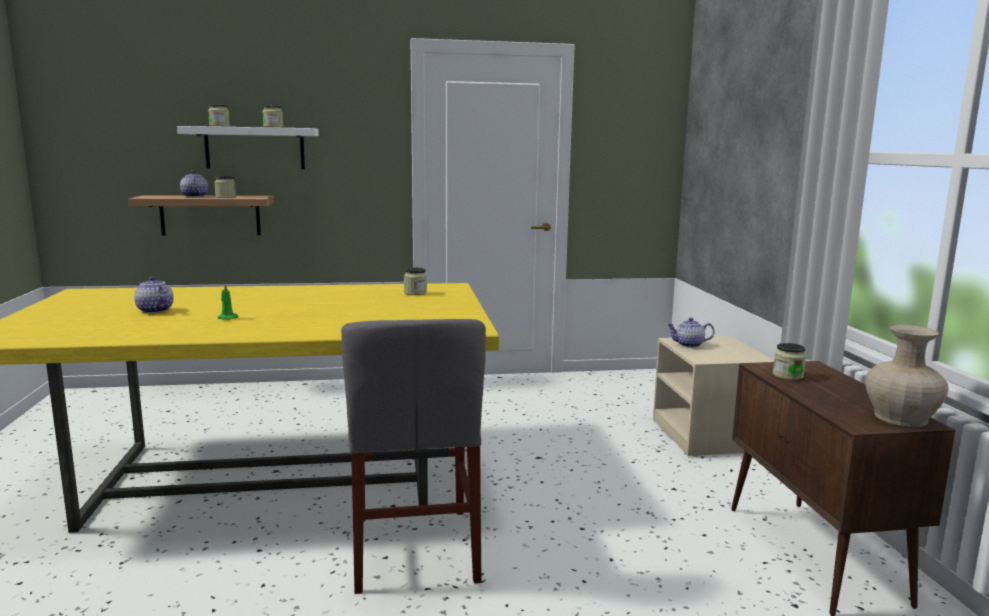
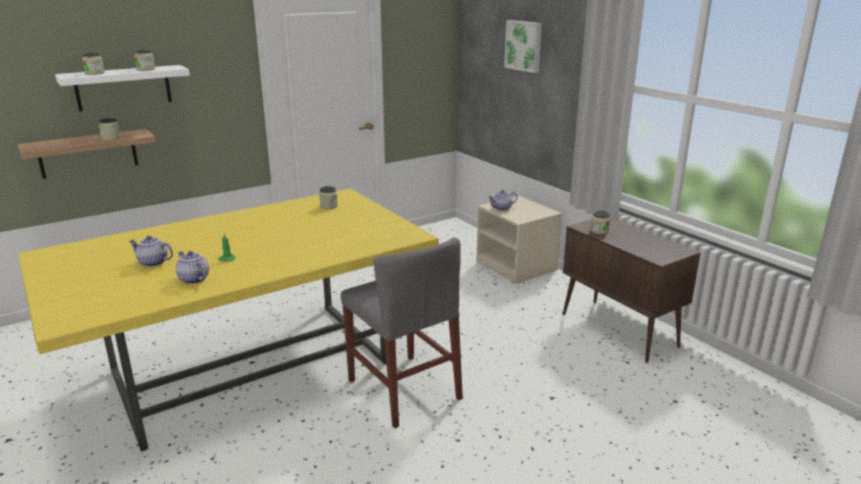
camera: 25 degrees left, 10 degrees up
teapot [180,171,208,197] -> teapot moved to [176,251,209,284]
beige vase [865,325,948,427] -> none
none -> picture [504,20,542,73]

